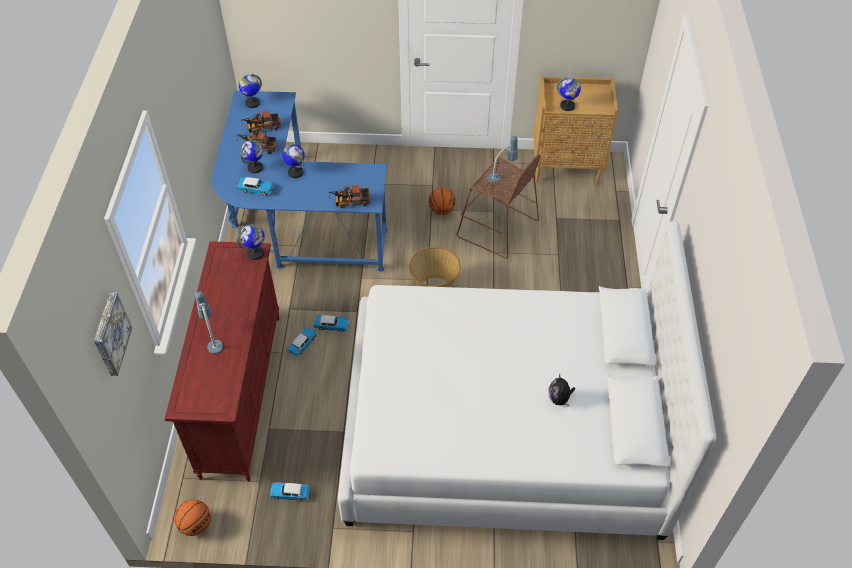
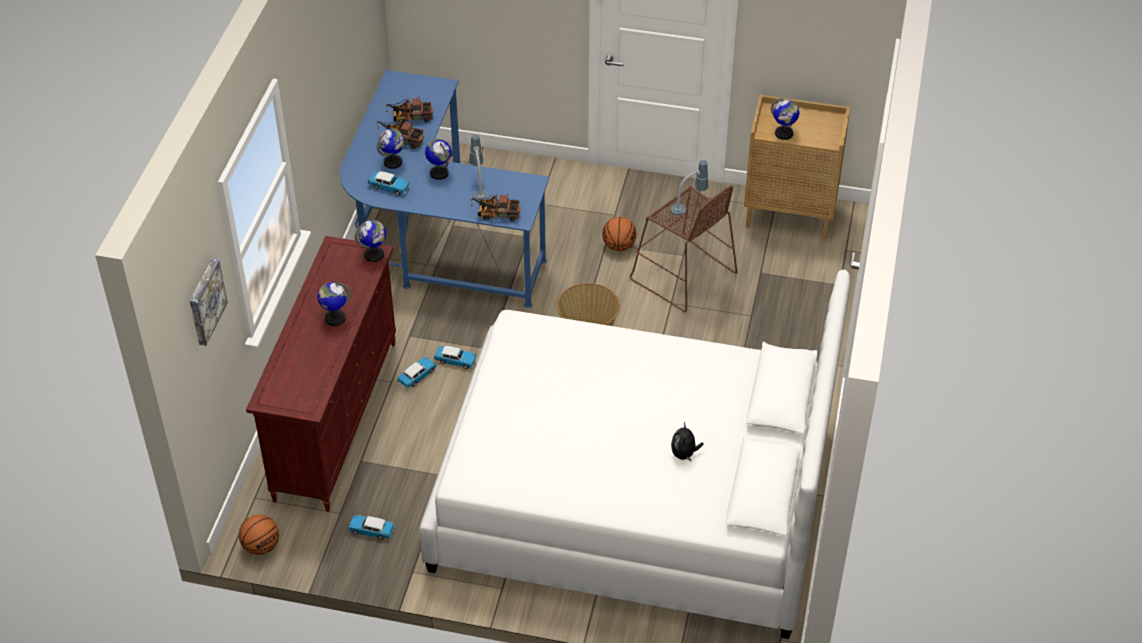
camera: 10 degrees right, 5 degrees down
table lamp [195,291,223,354] -> table lamp moved to [470,134,489,201]
globe [239,74,262,108] -> globe moved to [318,282,351,326]

